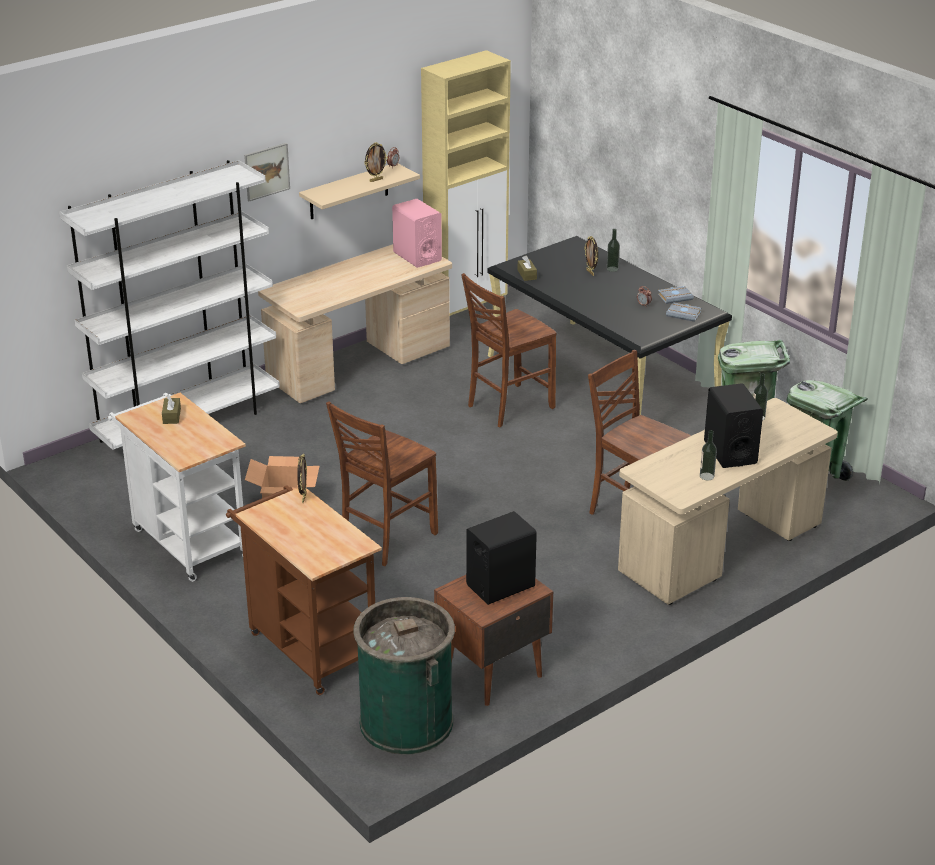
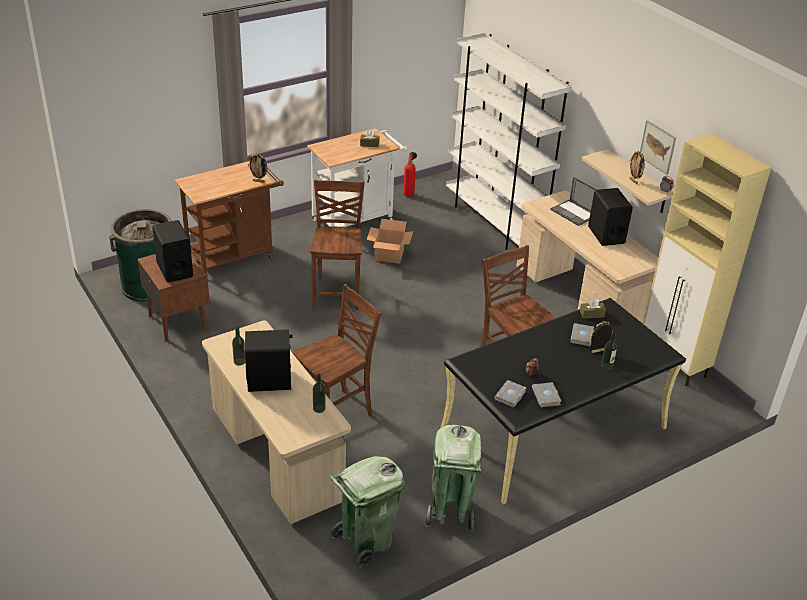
camera: 95 degrees right, 5 degrees up
picture [244,143,290,201] -> picture moved to [640,120,676,175]
brown chair [326,401,438,566] -> brown chair turned 45 degrees clockwise [310,180,365,310]
pink speaker [392,199,442,268] -> none
none -> fire extinguisher [403,152,417,197]
none -> laptop [551,177,597,226]
none -> grey book [570,323,594,347]
none -> black speaker [588,188,633,246]

